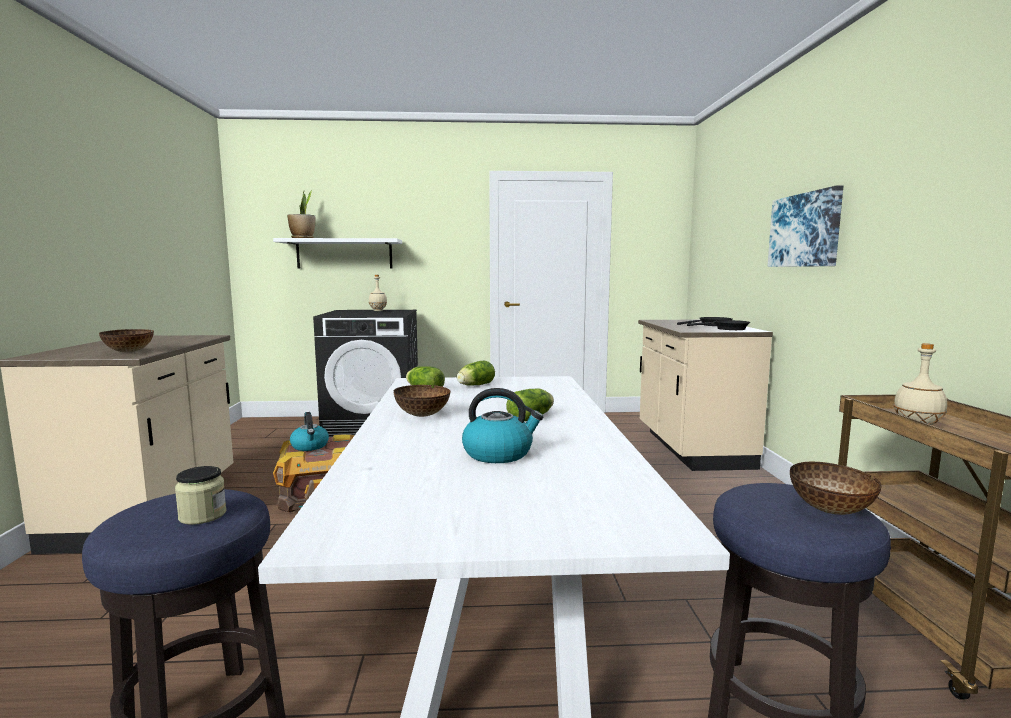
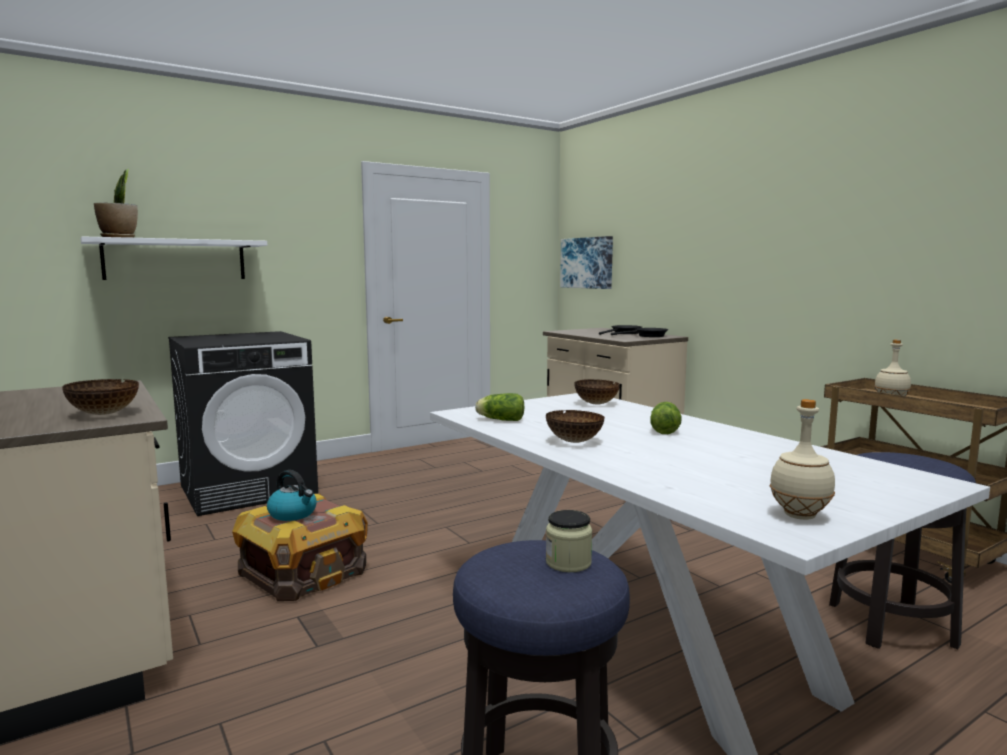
camera: 30 degrees left, 0 degrees up
beige bottle [369,275,387,311] -> beige bottle moved to [769,399,835,520]
lettuce [457,361,495,386] -> none
kettle [462,388,543,463] -> none
picture [768,185,843,267] -> picture moved to [560,236,613,289]
bowl [790,462,881,515] -> bowl moved to [574,379,620,405]

